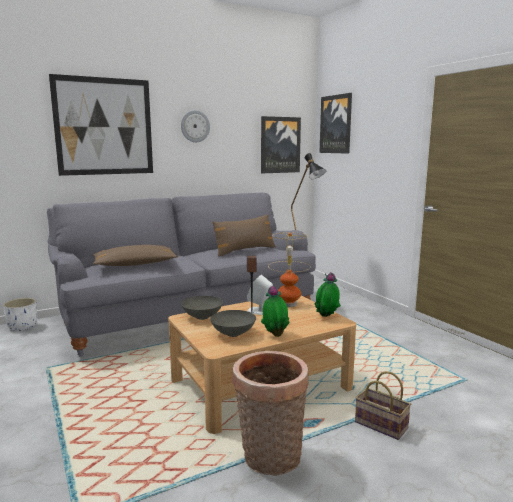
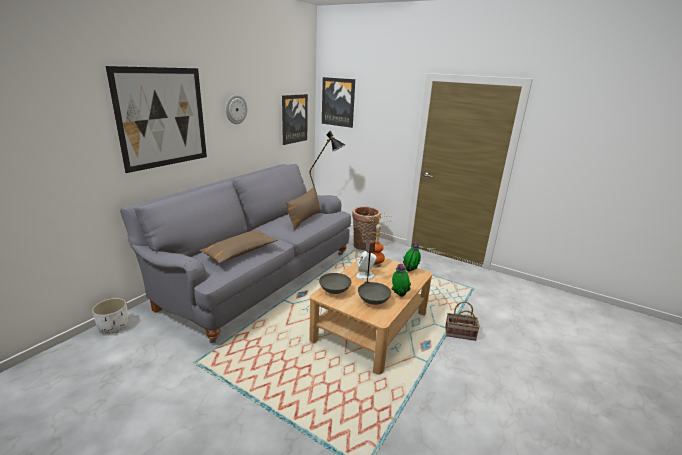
camera: 30 degrees left, 10 degrees up
basket [232,351,308,476] -> basket moved to [352,206,381,250]

